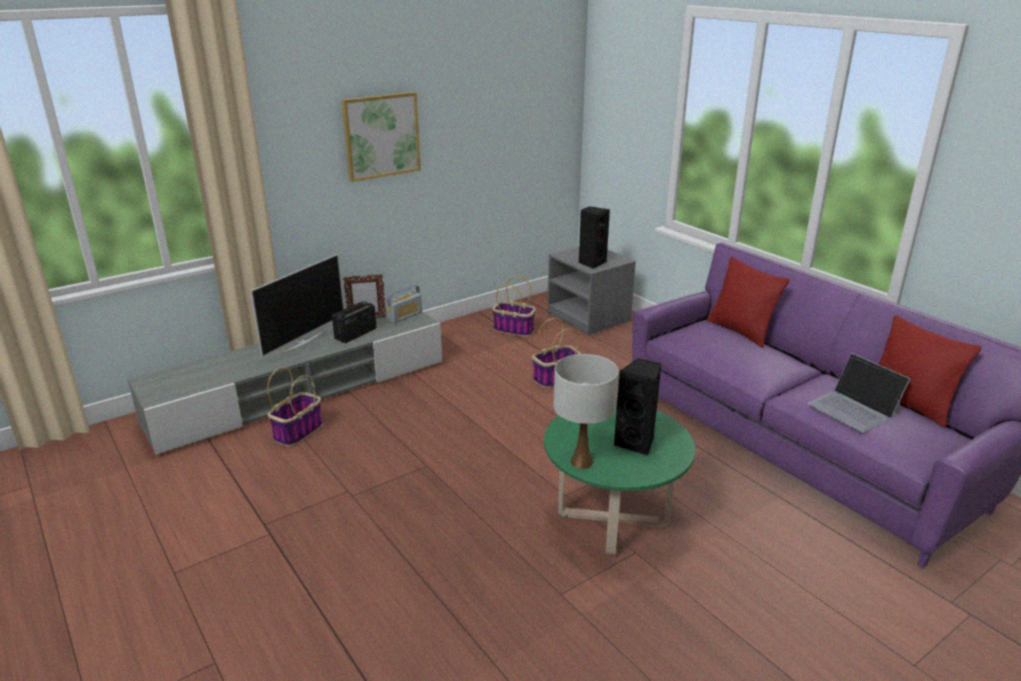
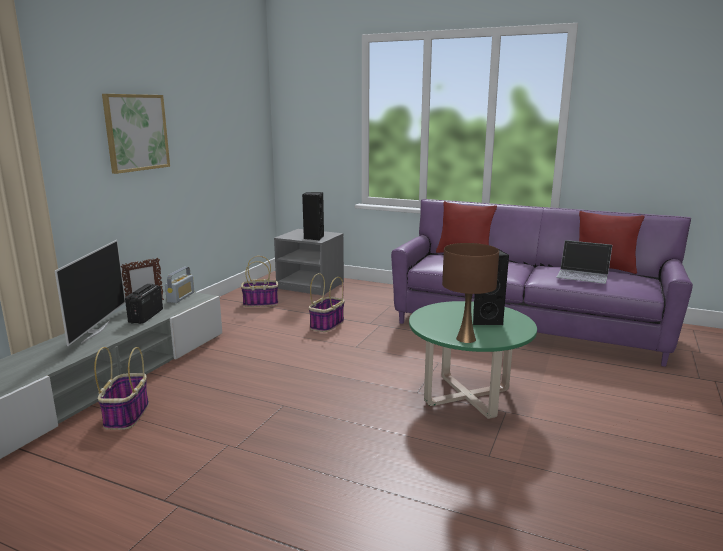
camera: 30 degrees left, 10 degrees down
white table lamp [554,354,619,469] -> brown table lamp [442,243,499,343]

